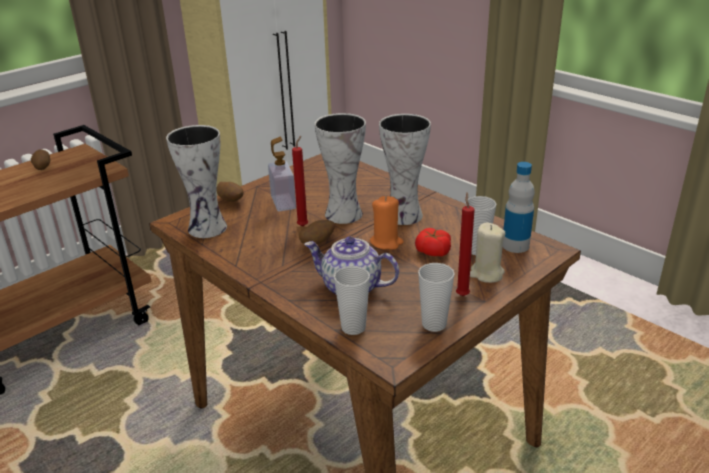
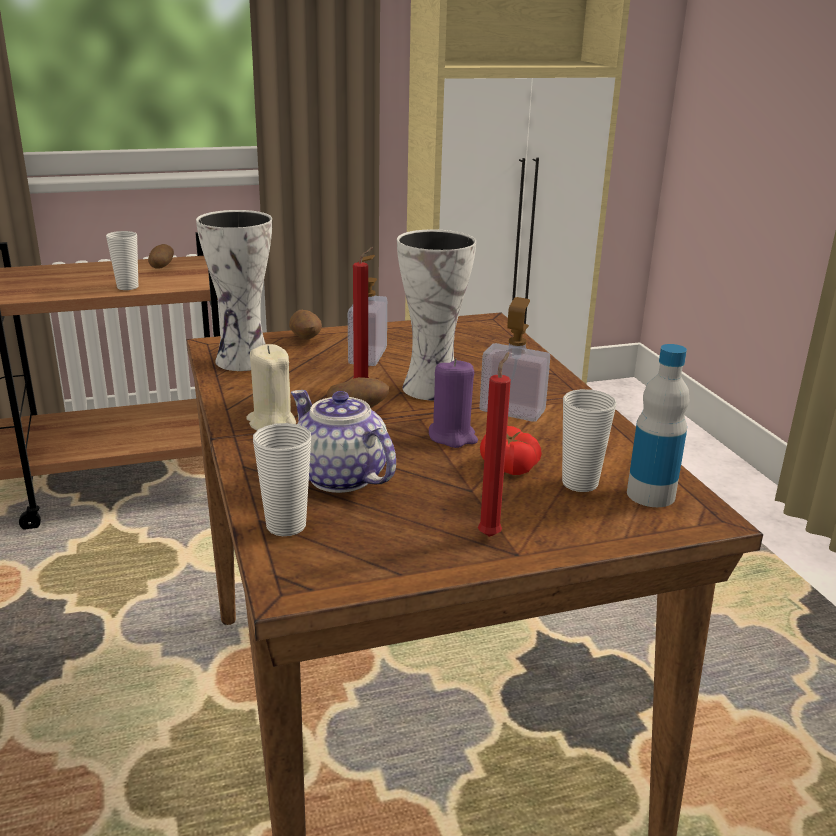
camera: 25 degrees right, 5 degrees down
orange candle [370,196,404,250] -> purple candle [429,358,478,448]
vase [379,114,431,225] -> soap dispenser [480,297,550,422]
cup [418,263,455,332] -> cup moved to [106,231,138,290]
beige candle [470,222,506,283] -> beige candle moved to [246,344,296,430]

